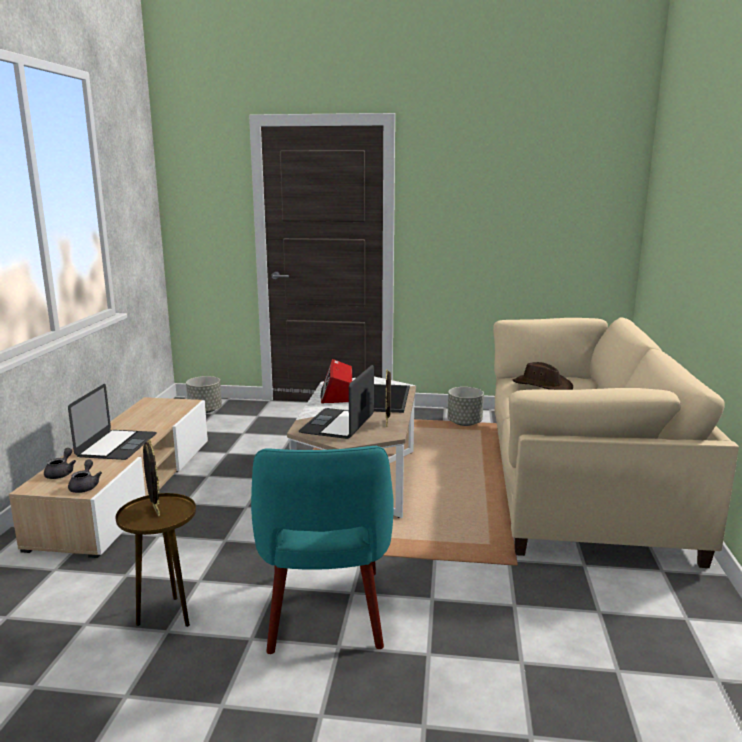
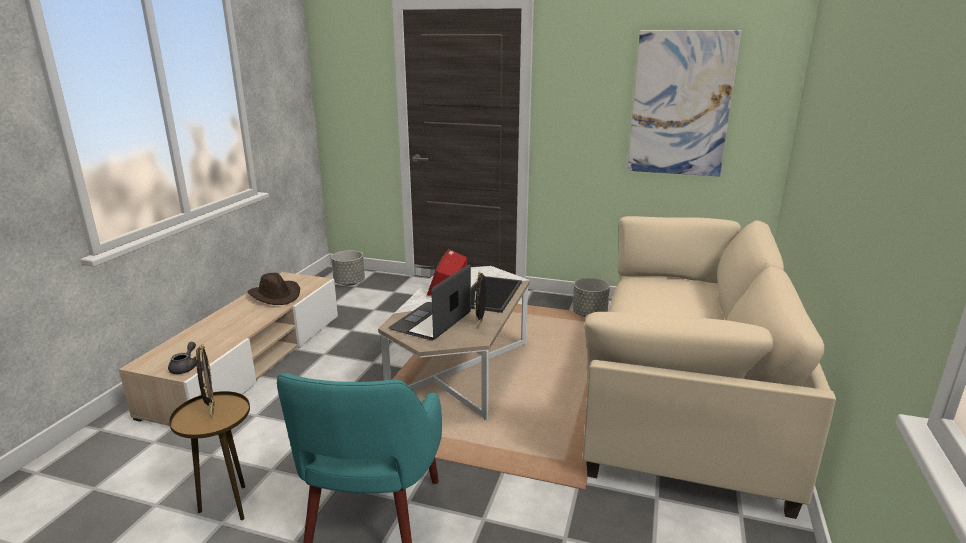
camera: 10 degrees right, 5 degrees up
grey teapot [44,448,76,479] -> none
laptop [68,384,157,460] -> none
brown hat [513,362,573,390] -> brown hat moved to [247,273,300,305]
none -> picture [628,30,741,176]

